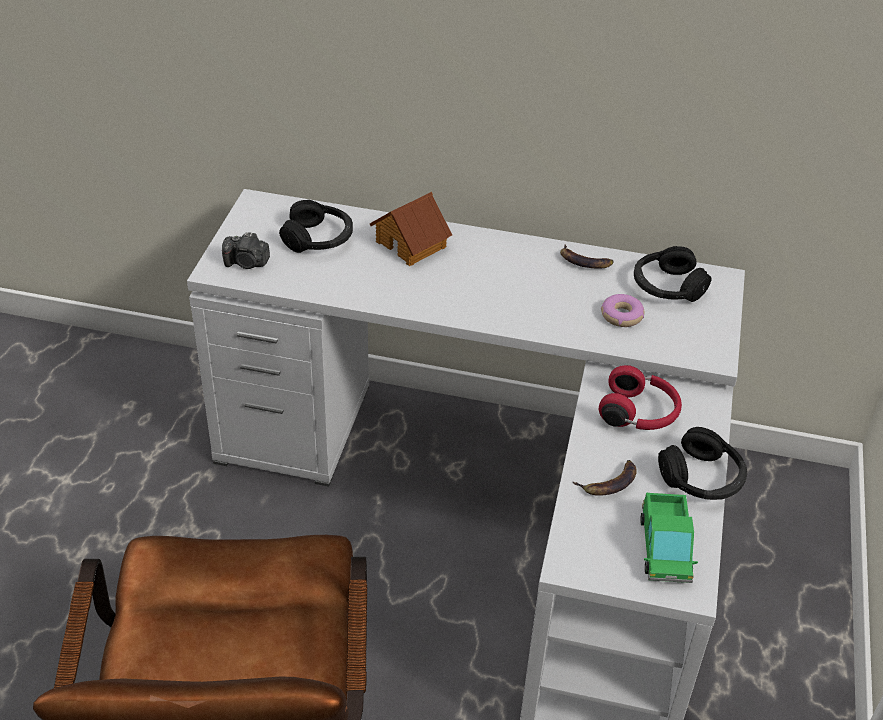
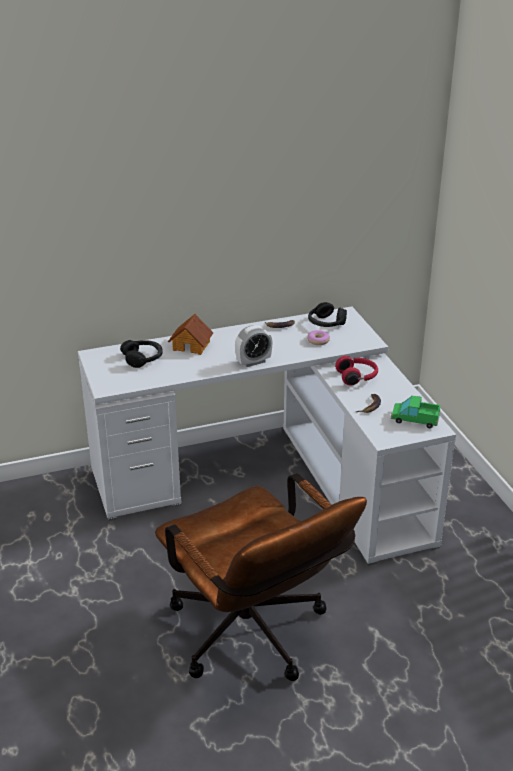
camera: 30 degrees left, 10 degrees down
camera [222,232,270,269] -> none
toy truck [640,493,698,583] -> toy truck turned 135 degrees clockwise [391,396,441,428]
black headphones [658,427,747,500] -> none
none -> alarm clock [235,325,272,367]

